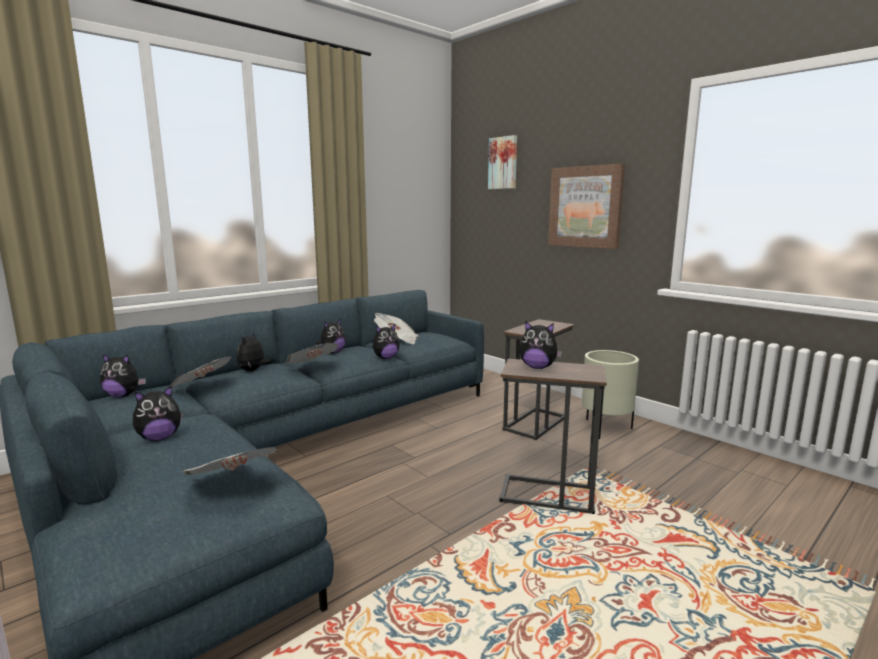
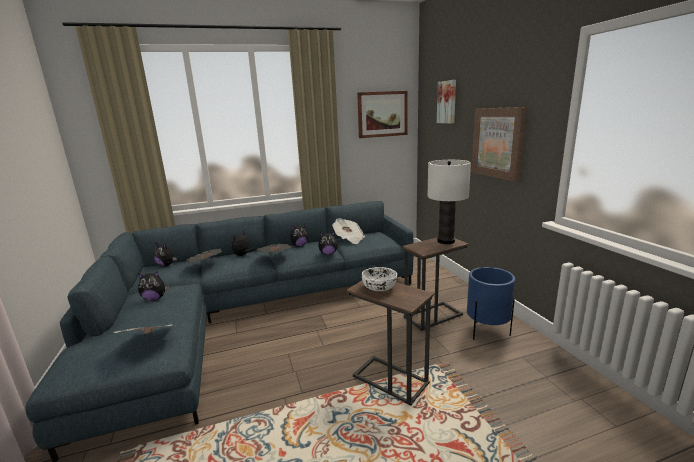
camera: 25 degrees right, 5 degrees up
plush toy [520,321,562,369] -> white bowl [362,267,397,291]
beige planter [582,350,639,439] -> blue planter [467,267,515,340]
none -> picture [357,91,408,138]
none -> white table lamp [428,160,471,244]

